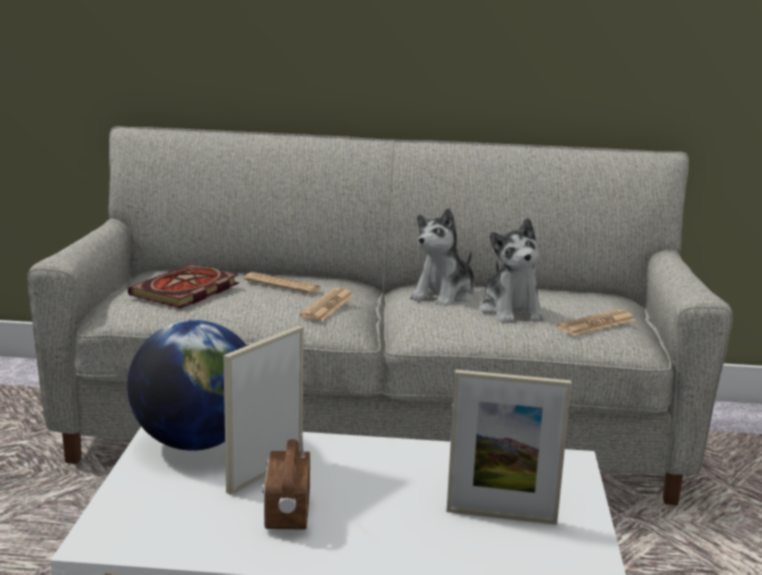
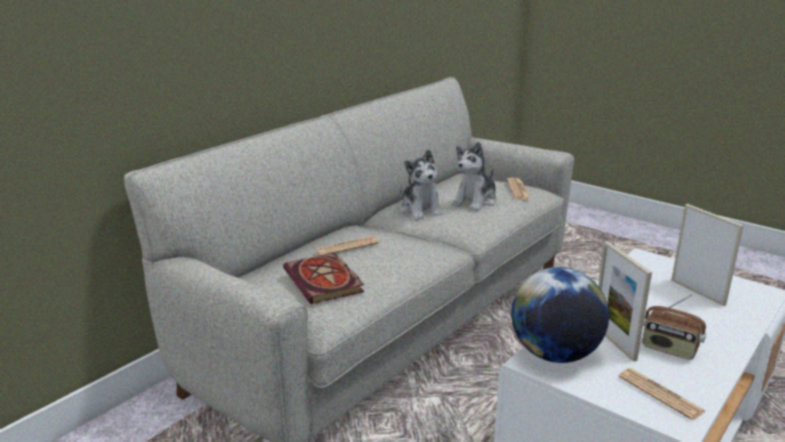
camera: 55 degrees left, 5 degrees up
newspaper [300,288,354,321] -> newspaper moved to [618,368,706,420]
picture frame [447,370,571,525] -> picture frame turned 75 degrees counterclockwise [671,204,744,306]
plush toy [480,218,545,324] -> plush toy turned 105 degrees clockwise [452,142,497,211]

